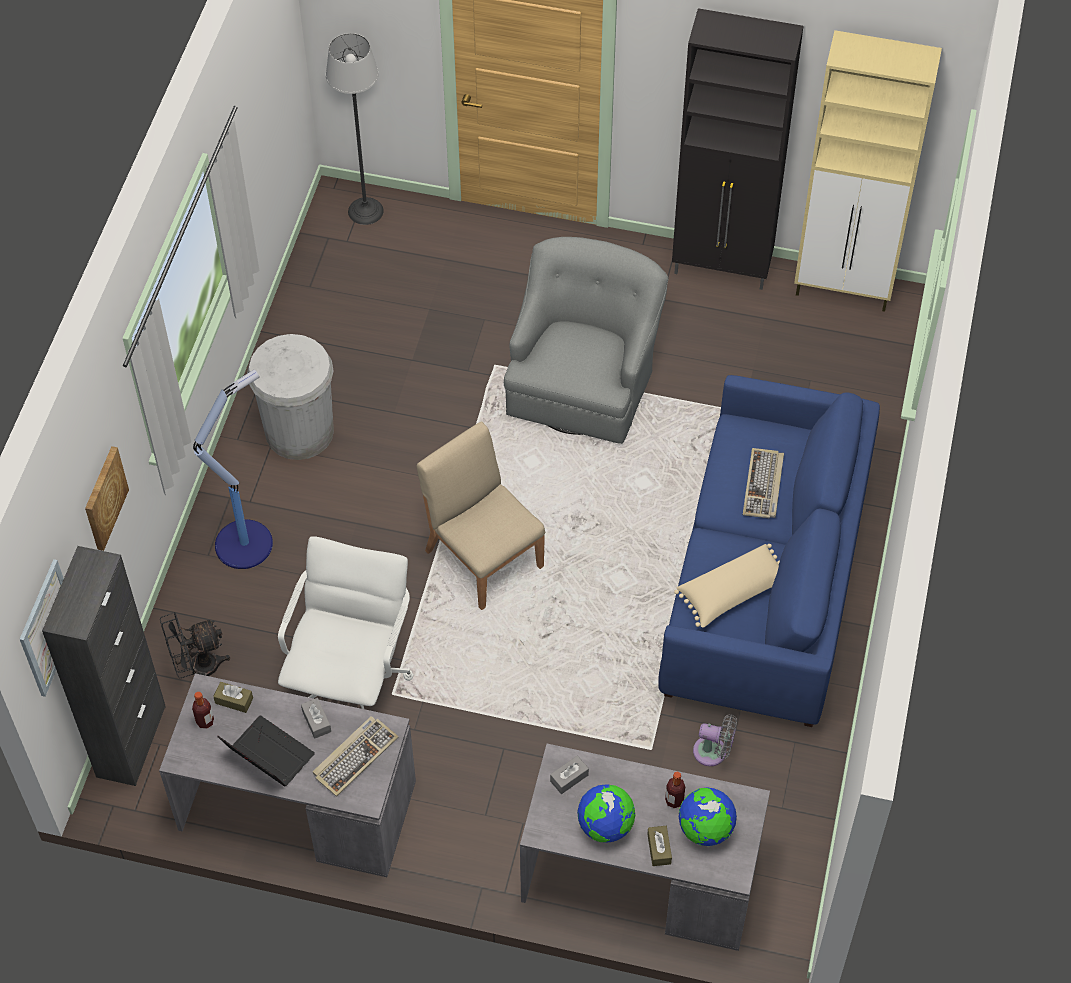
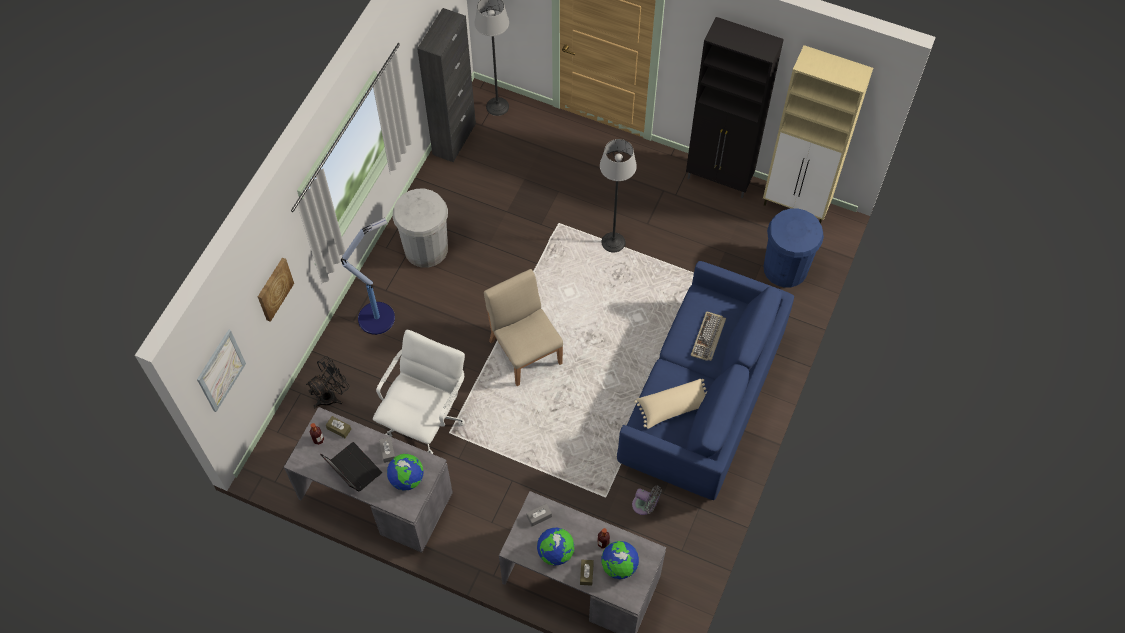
camera: 10 degrees right, 5 degrees up
black cabinet [42,546,166,786] -> black cabinet moved to [417,8,476,162]
black fan [160,612,230,678] -> black fan turned 150 degrees clockwise [306,356,349,408]
keyboard [313,716,399,797] -> globe [387,454,424,490]
grey armchair [504,237,668,444] -> floor lamp [600,139,637,252]
none -> blue trash can [764,208,824,288]

